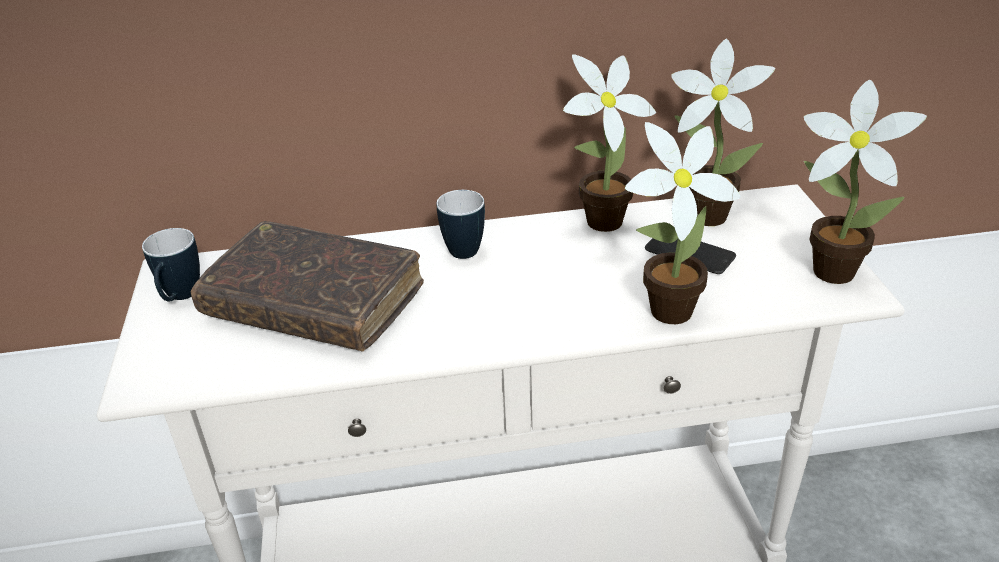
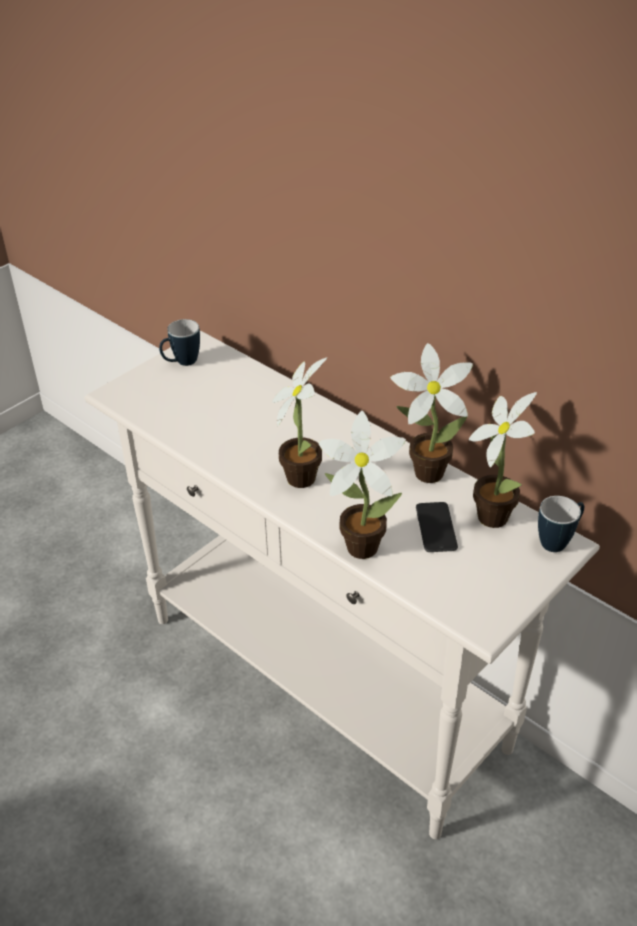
camera: 50 degrees right, 5 degrees up
brown book [191,221,424,352] -> none
mug [436,190,485,259] -> mug moved to [538,496,584,552]
potted plant [804,80,927,284] -> potted plant moved to [272,358,327,488]

